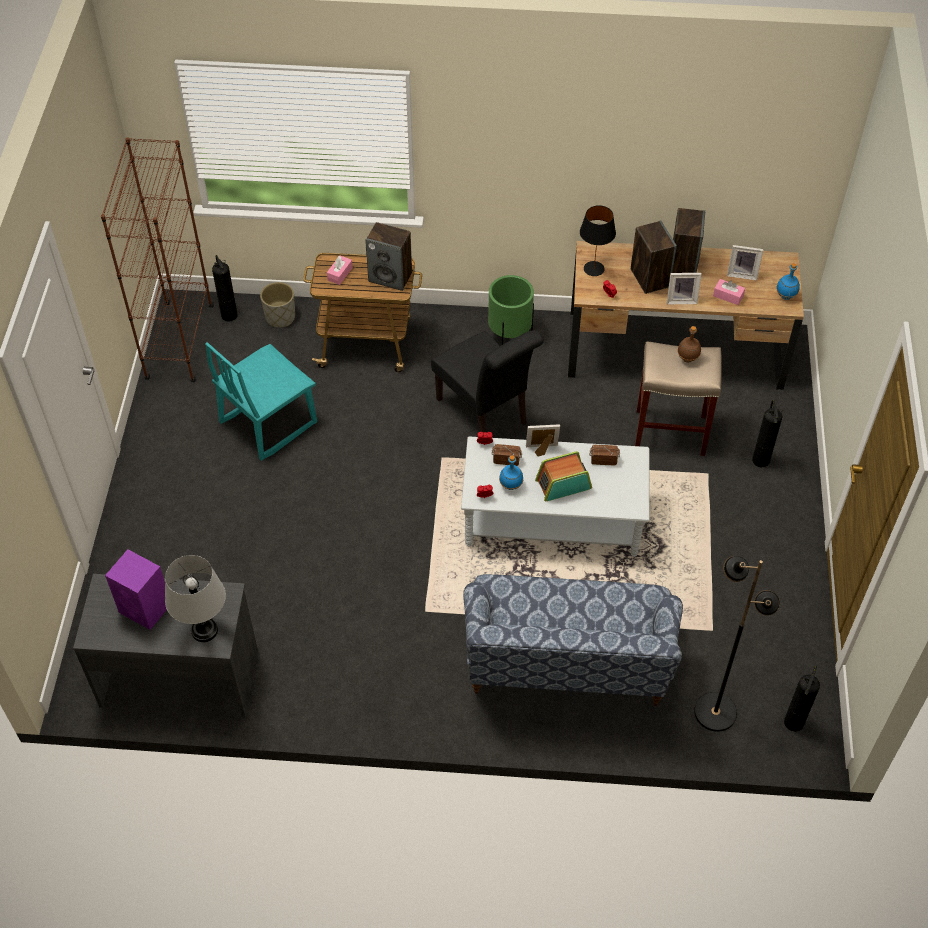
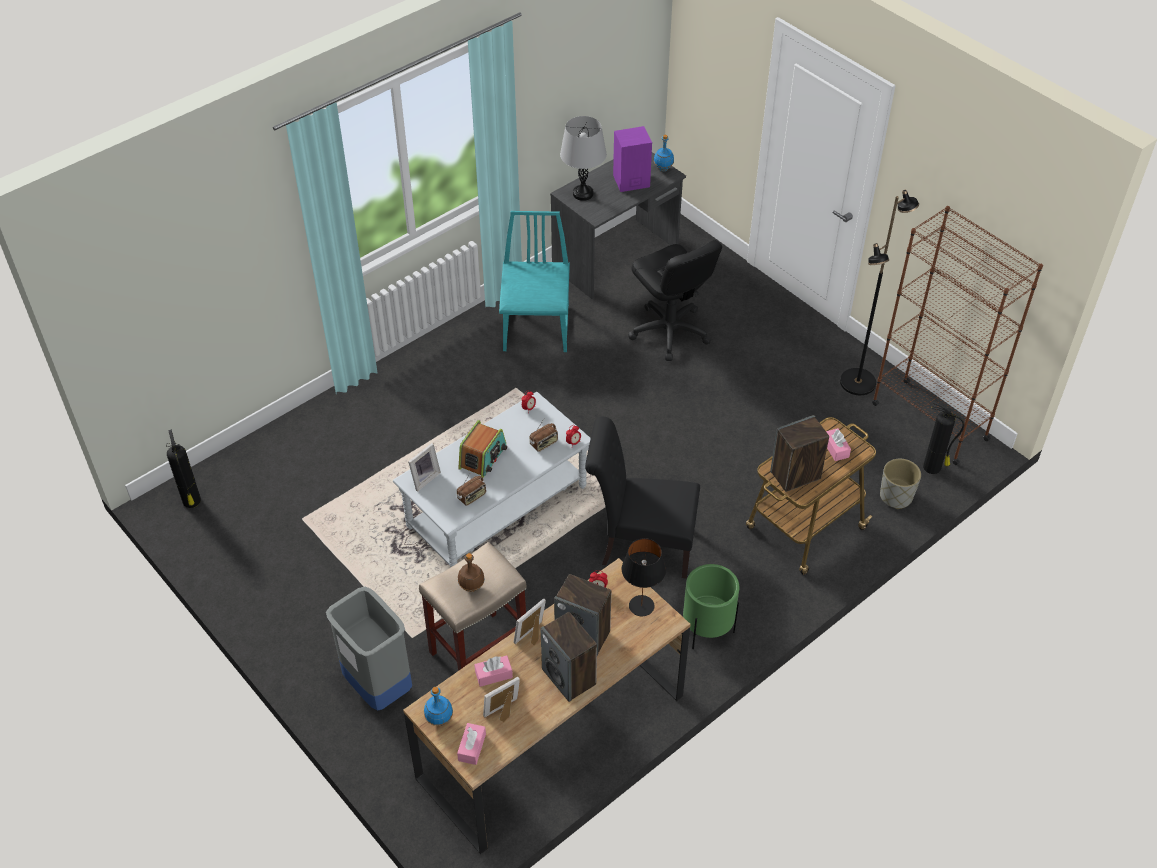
camera: 135 degrees right, 5 degrees down
turquoise chair [205,342,317,461] -> turquoise chair moved to [499,211,570,352]
sofa [463,574,683,706] -> none
blue bottle [499,455,523,490] -> blue bottle moved to [654,135,674,171]
picture frame [526,424,560,456] -> picture frame moved to [408,443,441,492]
black floor lamp [694,556,780,732] -> black floor lamp moved to [840,190,919,395]
fire extinguisher [752,400,783,467] -> grey trash can [326,587,412,711]
none -> pink tissue box [457,723,486,765]
none -> black office chair [628,240,722,361]

